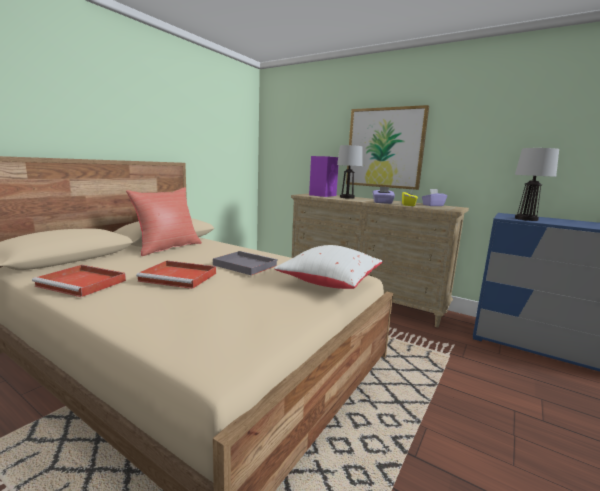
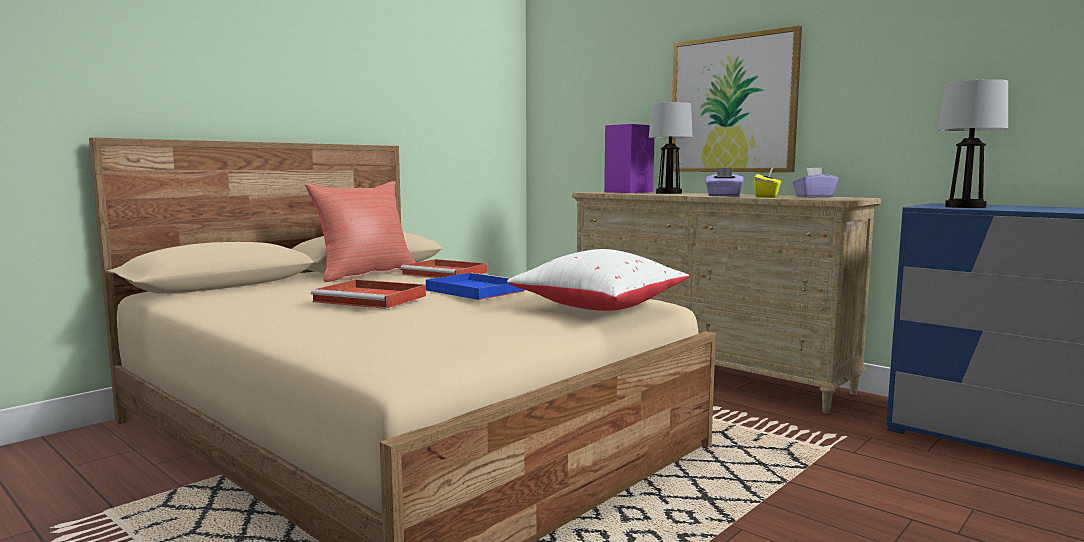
camera: 10 degrees right, 5 degrees down
red tray [32,265,126,297] -> red tray moved to [401,259,488,278]
grey tray [213,251,278,276] -> blue tray [426,272,525,300]

